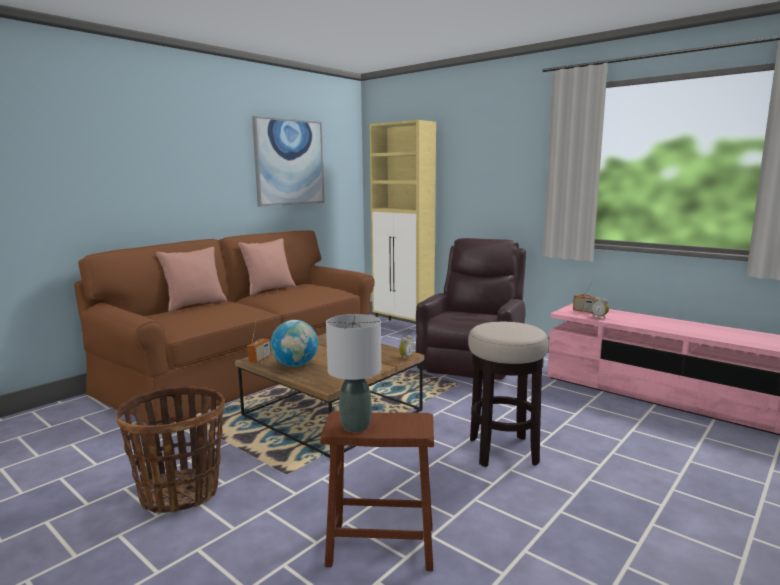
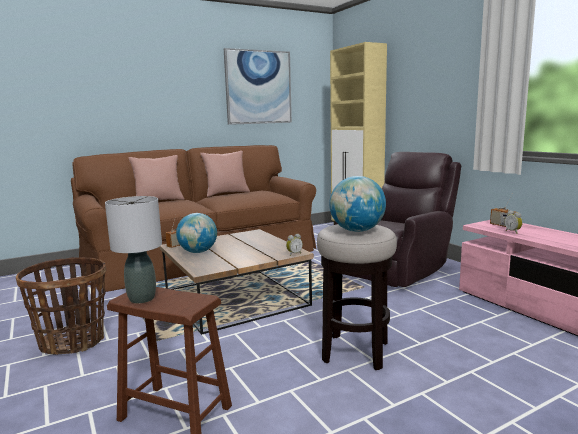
camera: 20 degrees right, 0 degrees up
none -> globe [329,176,386,232]

